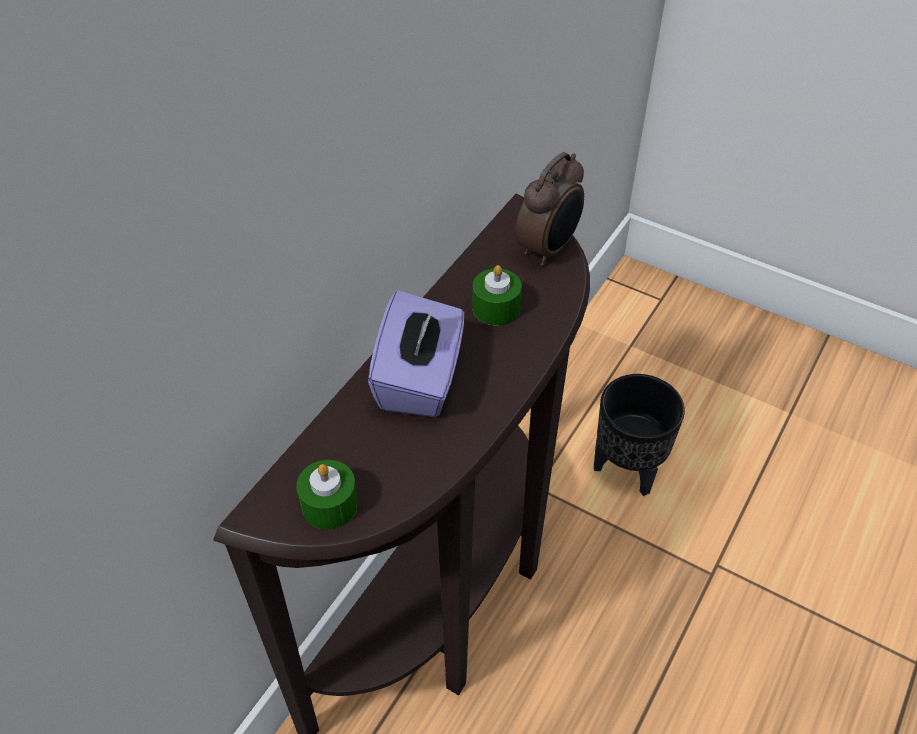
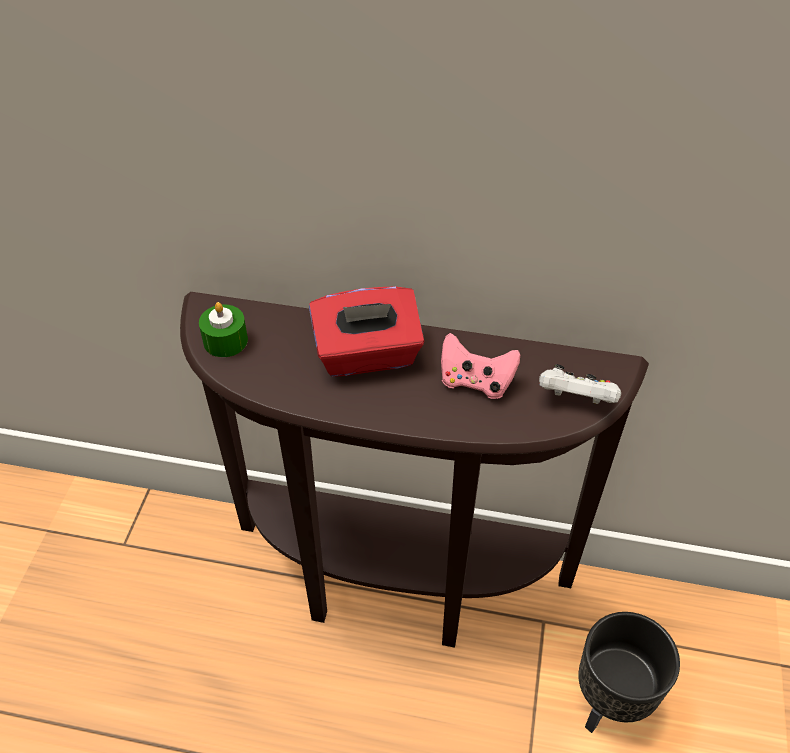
camera: 70 degrees right, 0 degrees up
purple tissue box [368,291,464,417] -> red tissue box [309,286,424,377]
green candle [472,265,522,325] -> pink game controller [441,333,521,399]
alarm clock [515,152,584,267] -> white game controller [539,364,621,404]

